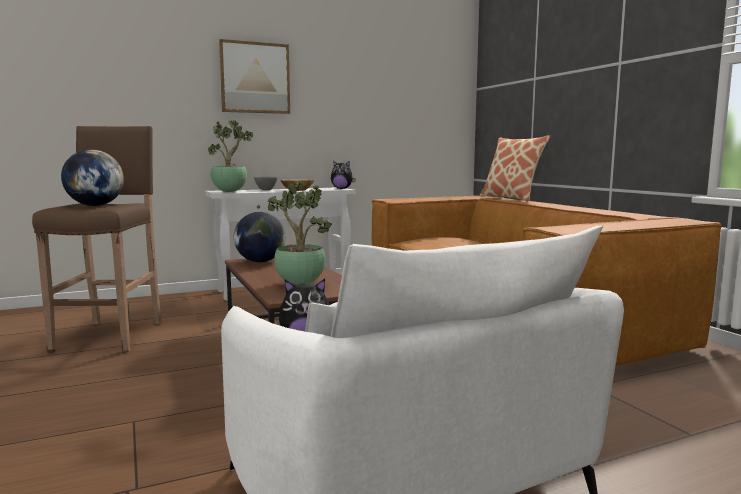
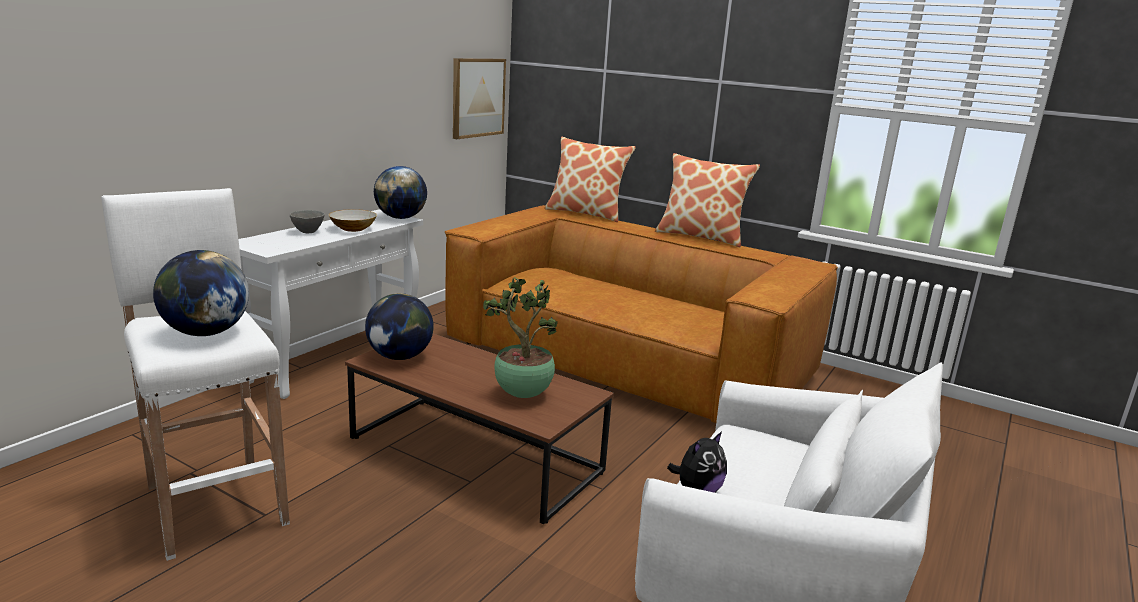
camera: 35 degrees left, 10 degrees up
brown stool [32,126,162,353] -> white stool [101,188,290,561]
potted plant [208,120,253,192] -> none
picture [219,39,290,114] -> picture moved to [453,58,506,139]
plush toy [331,160,356,189] -> globe [374,166,427,219]
none -> pillow [655,153,760,247]

